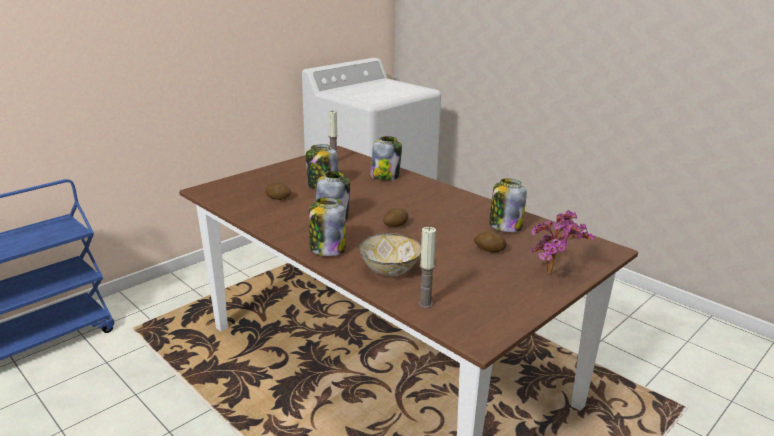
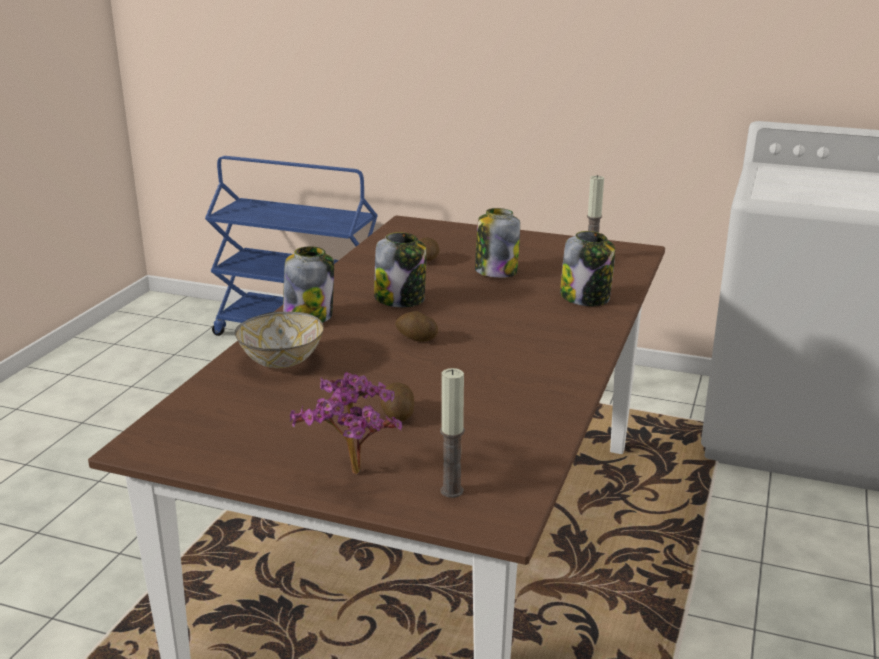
camera: 65 degrees right, 0 degrees up
candle [418,227,436,308] -> candle moved to [440,368,465,498]
jar [489,178,527,232] -> none

